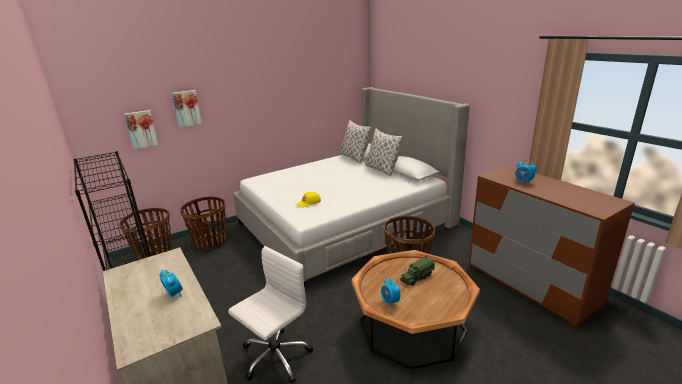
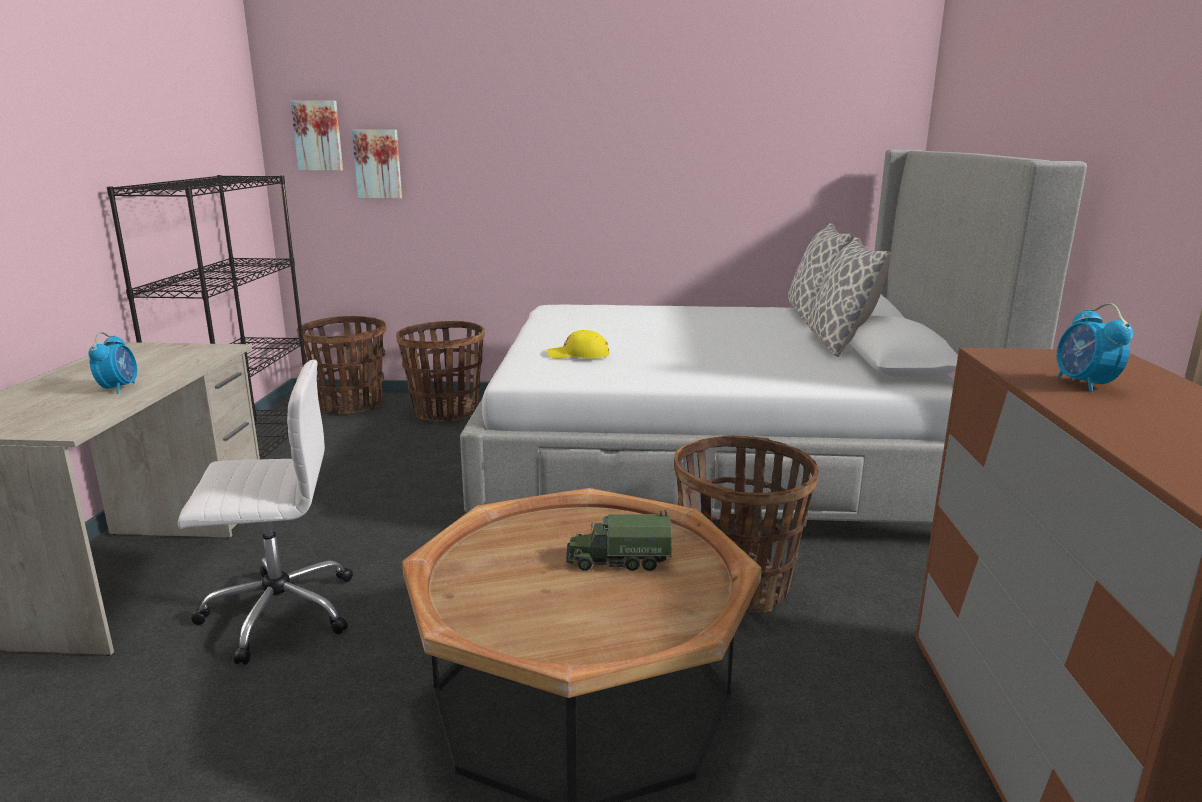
camera: 35 degrees right, 5 degrees down
picture [172,90,202,127] -> picture moved to [291,101,343,171]
alarm clock [381,278,400,307] -> none

